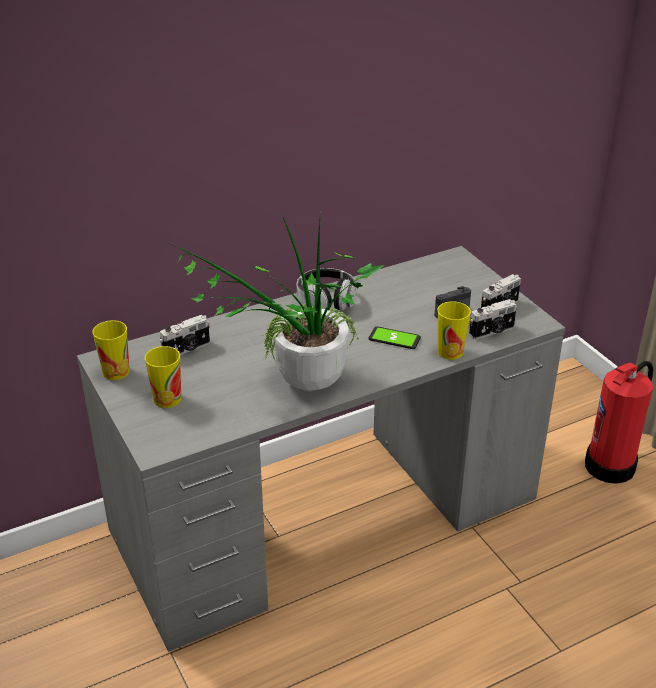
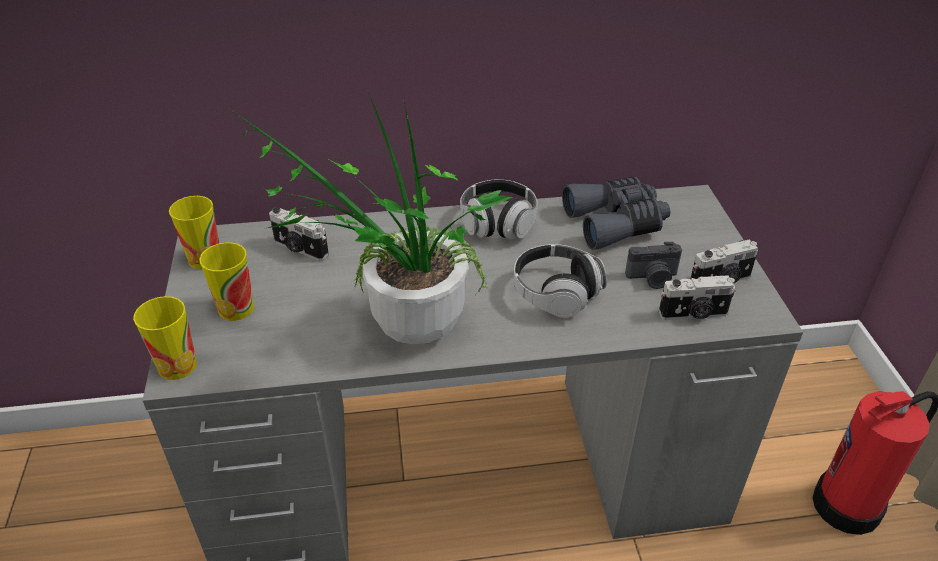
camera: 20 degrees right, 5 degrees up
camera [160,315,210,355] -> camera turned 45 degrees clockwise [269,207,329,261]
phone [369,326,421,349] -> headphones [514,244,607,318]
cup [438,301,471,360] -> cup moved to [133,296,197,380]
none -> grey binoculars [562,177,671,250]

